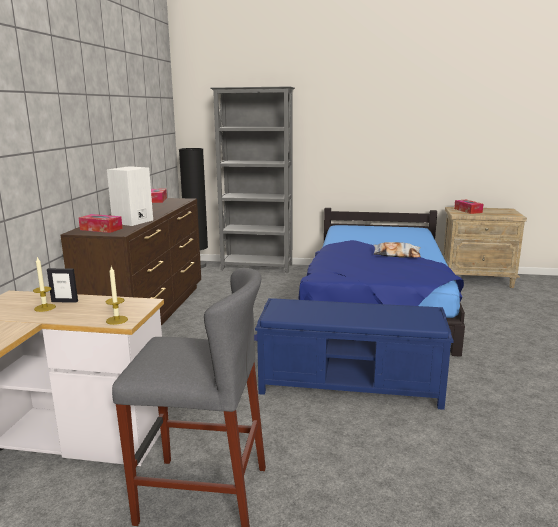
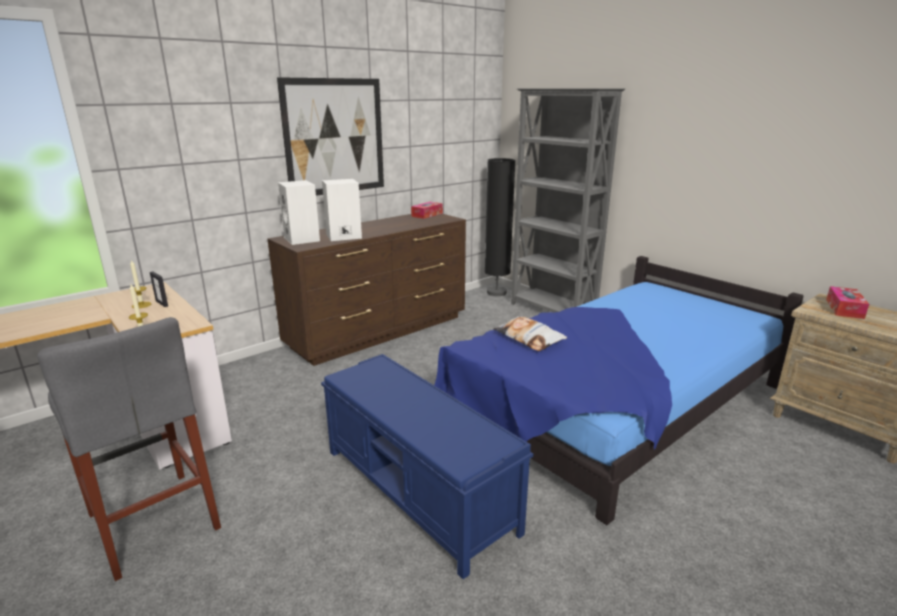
camera: 40 degrees right, 5 degrees up
tissue box [79,214,123,233] -> white speaker [278,180,320,245]
pillow [374,242,421,258] -> pillow moved to [493,316,567,351]
none -> picture [277,77,384,196]

